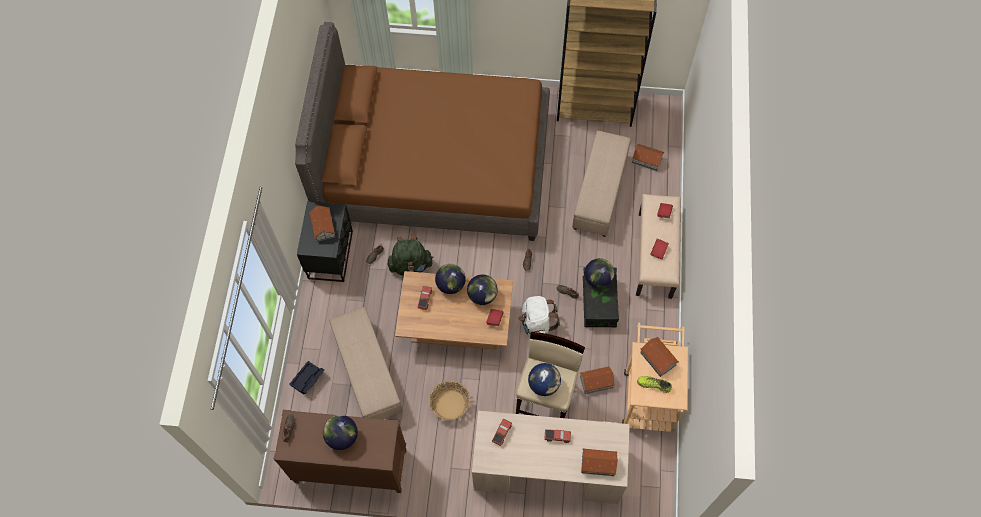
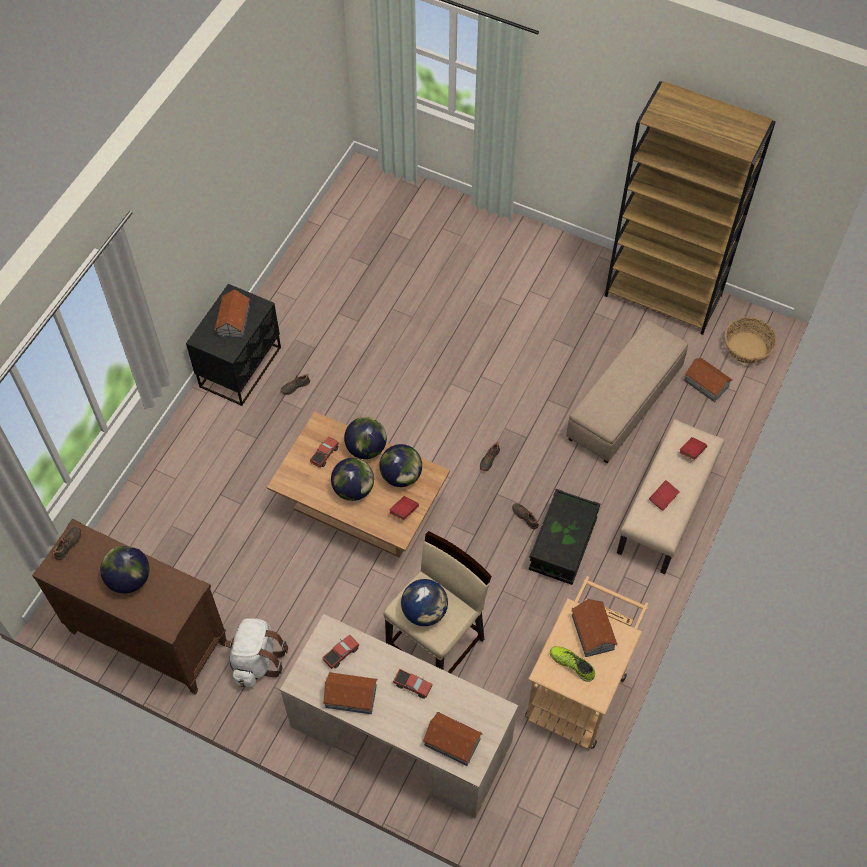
camera: 20 degrees right, 5 degrees down
black storage box [289,361,325,395] -> none
brown bed [295,22,550,241] -> none
beige ottoman [329,307,403,419] -> none
green backpack [387,234,434,276] -> none
basket [429,381,470,420] -> basket moved to [725,317,777,364]
white backpack [518,296,560,336] -> white backpack moved to [225,618,288,687]
toy house [580,366,615,394] -> toy house moved to [323,672,378,714]
globe [584,258,614,288] -> globe moved to [331,458,374,501]

